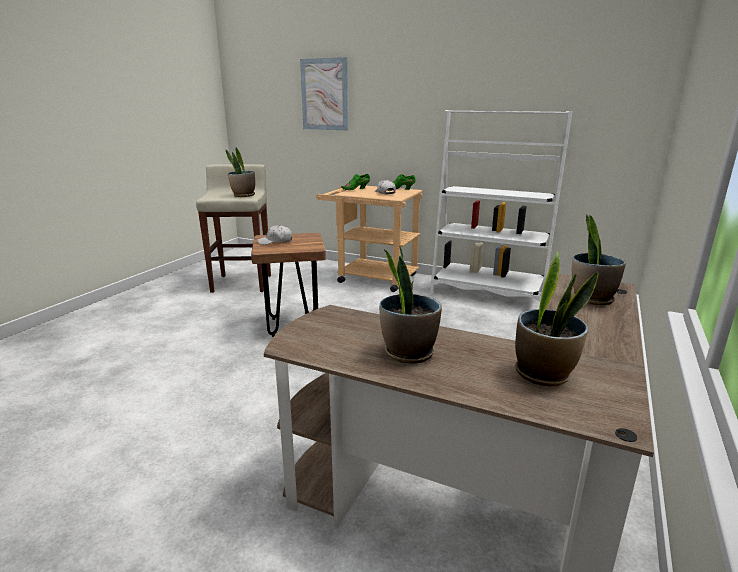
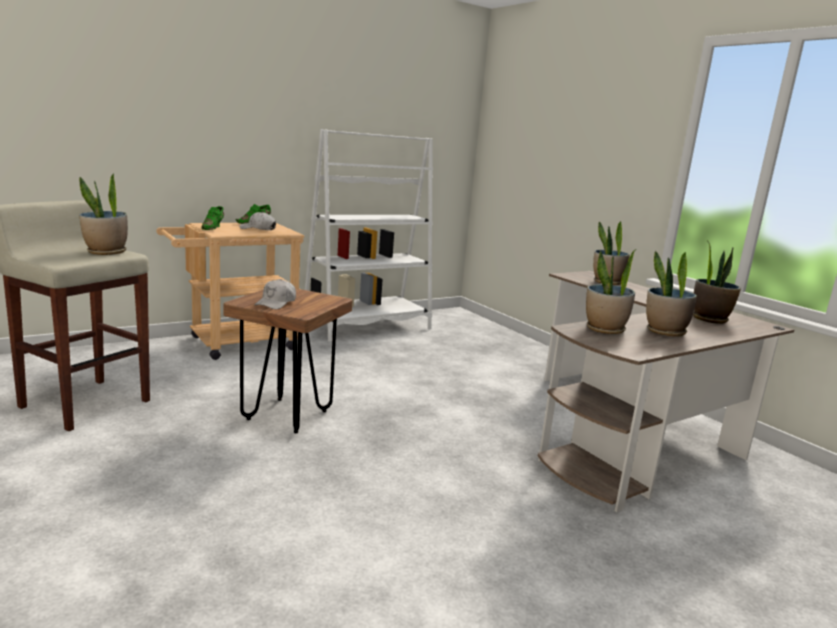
camera: 60 degrees left, 5 degrees down
picture [300,57,349,130] -> none
none -> potted plant [586,249,636,334]

